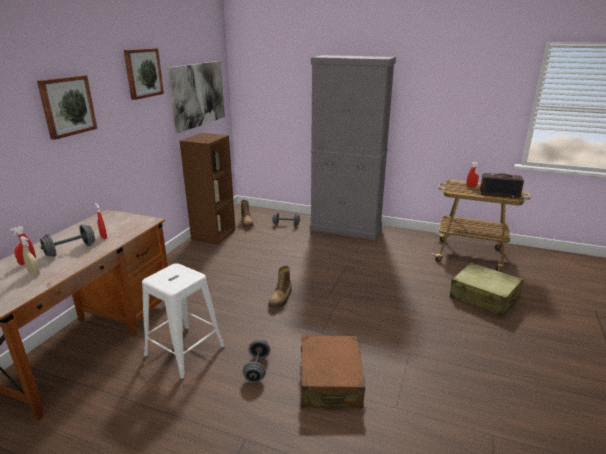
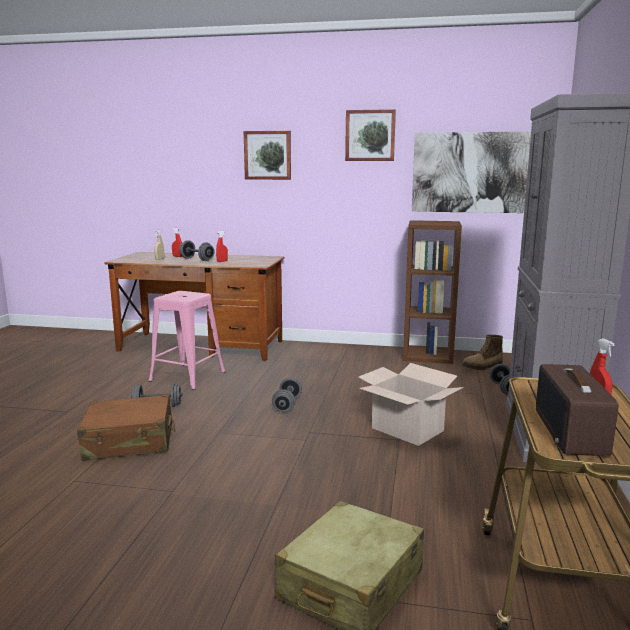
camera: 80 degrees right, 10 degrees down
white stool [142,264,225,380] -> pink stool [149,291,225,390]
boot [268,266,292,308] -> grey dumbbell [272,378,302,412]
none -> cardboard box [359,363,464,446]

